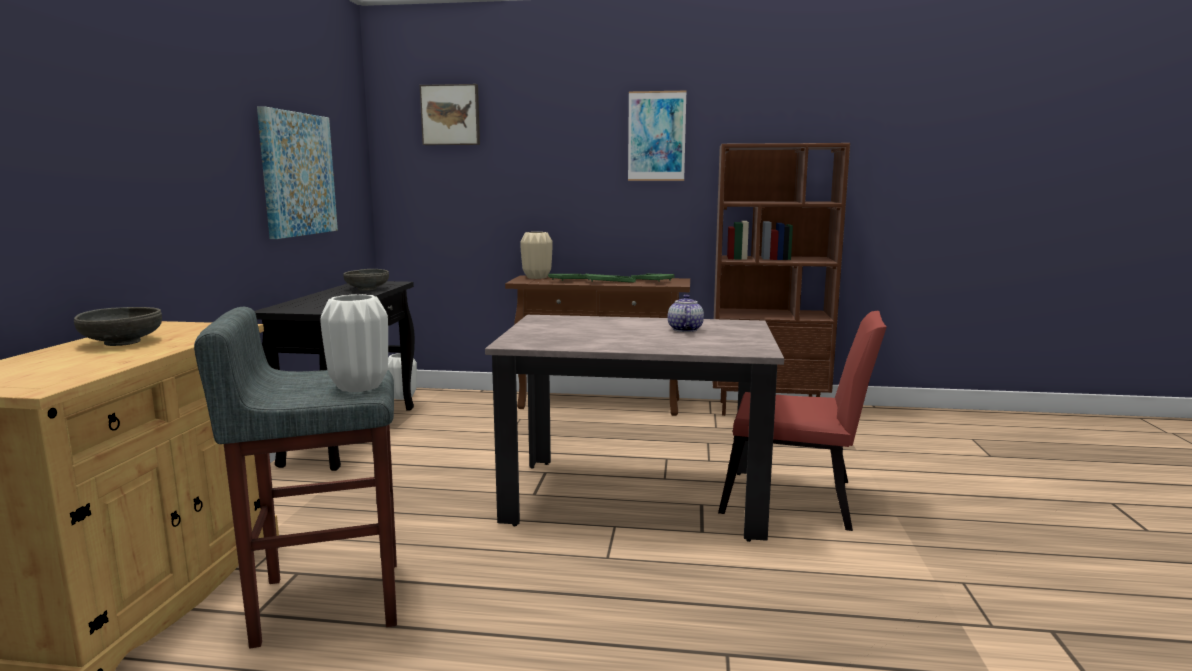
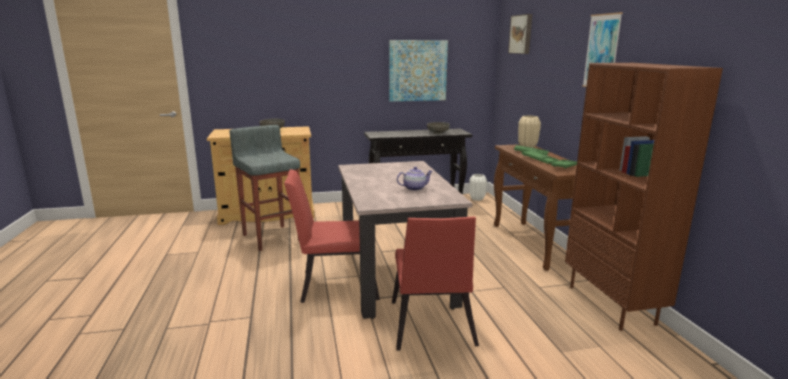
camera: 70 degrees right, 5 degrees up
white vase [320,294,388,392] -> none
none -> red chair [284,169,380,303]

